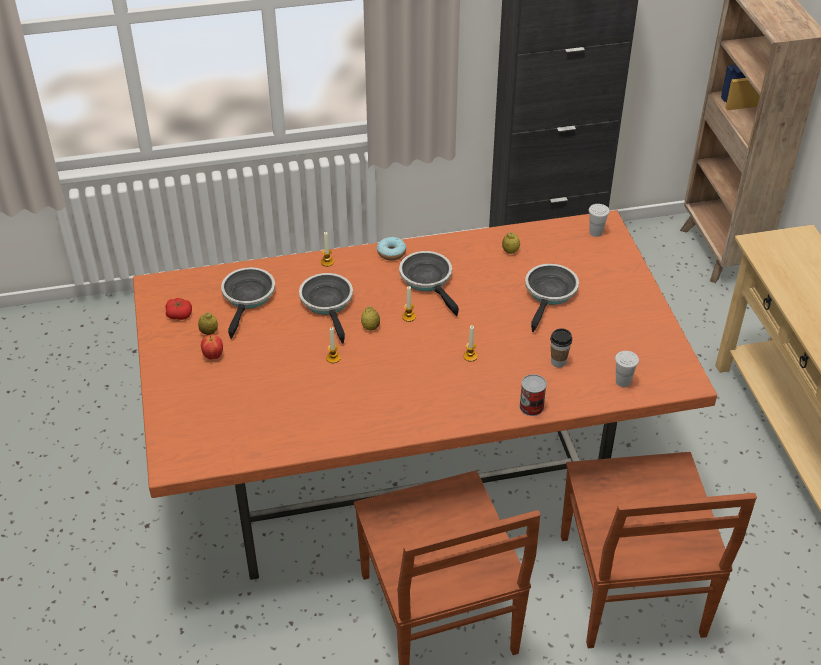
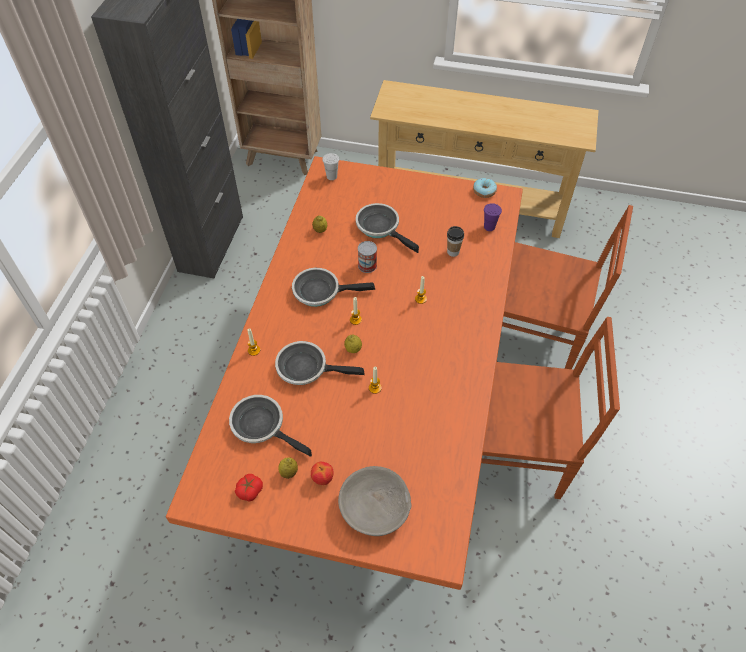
camera: 65 degrees left, 10 degrees up
donut [377,237,406,261] -> donut moved to [473,178,497,198]
can [519,374,547,416] -> can moved to [358,241,377,273]
white cup [615,351,639,387] -> purple cup [484,203,502,231]
none -> grey bowl [338,466,412,536]

